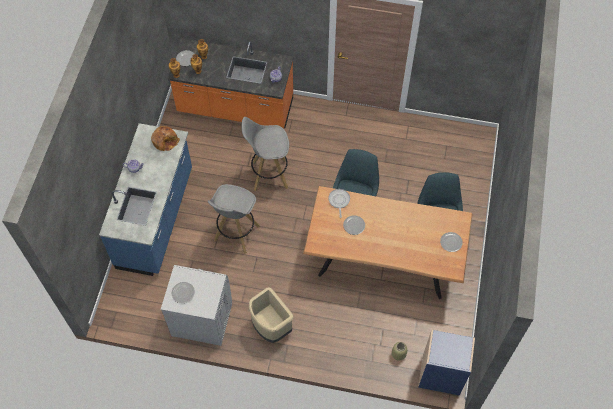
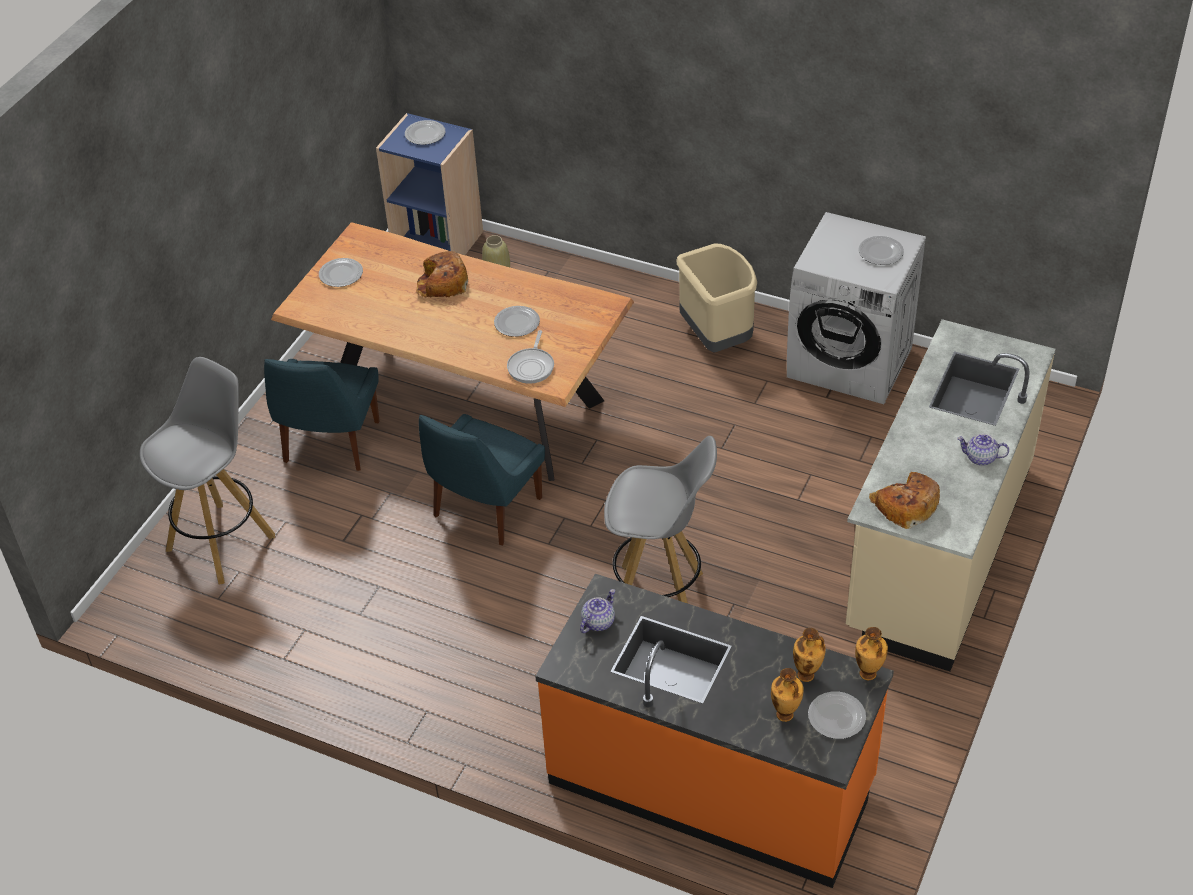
camera: 165 degrees left, 15 degrees down
blue counter [99,123,192,276] -> beige counter [846,319,1056,671]
grey stool [207,184,260,254] -> grey stool moved to [140,357,275,584]
none -> plate [405,120,446,145]
none -> bread [416,251,468,298]

